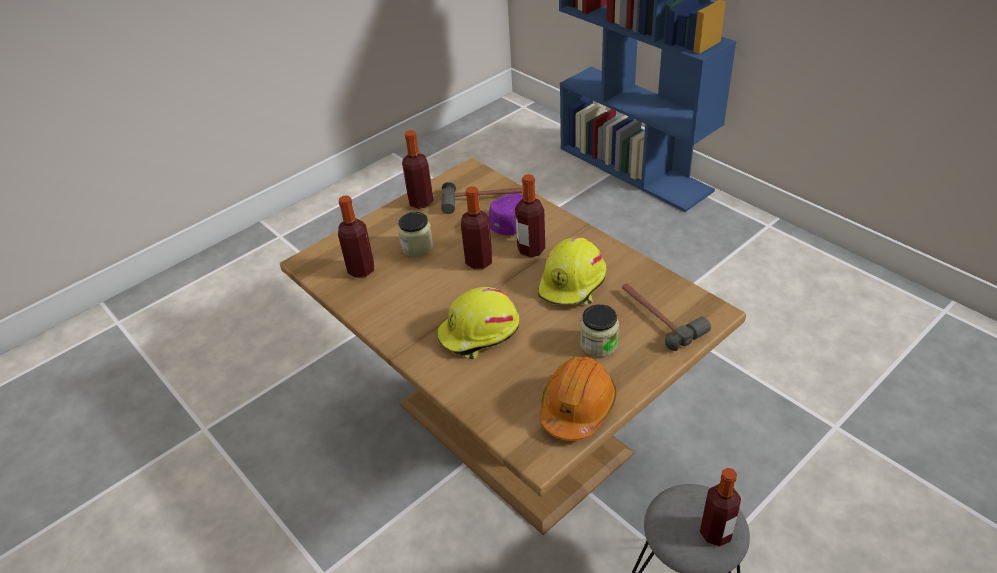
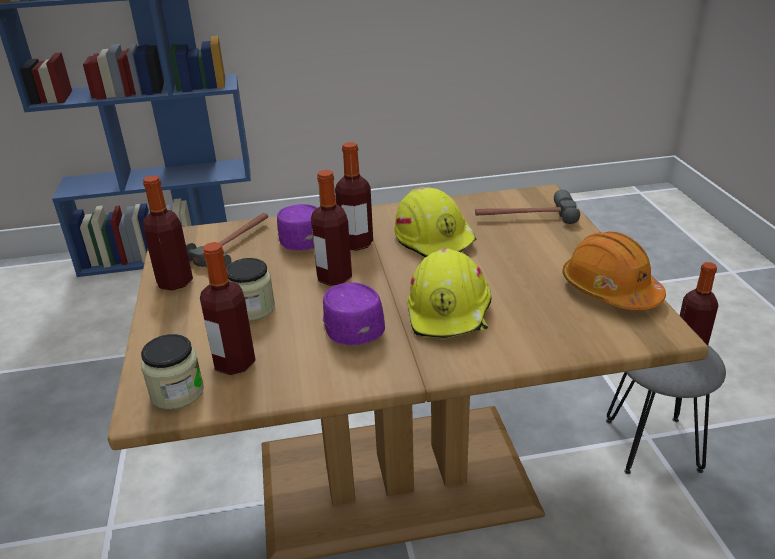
camera: 60 degrees left, 10 degrees down
jar [580,304,619,357] -> jar moved to [141,334,204,410]
none -> purple cap [323,282,385,345]

